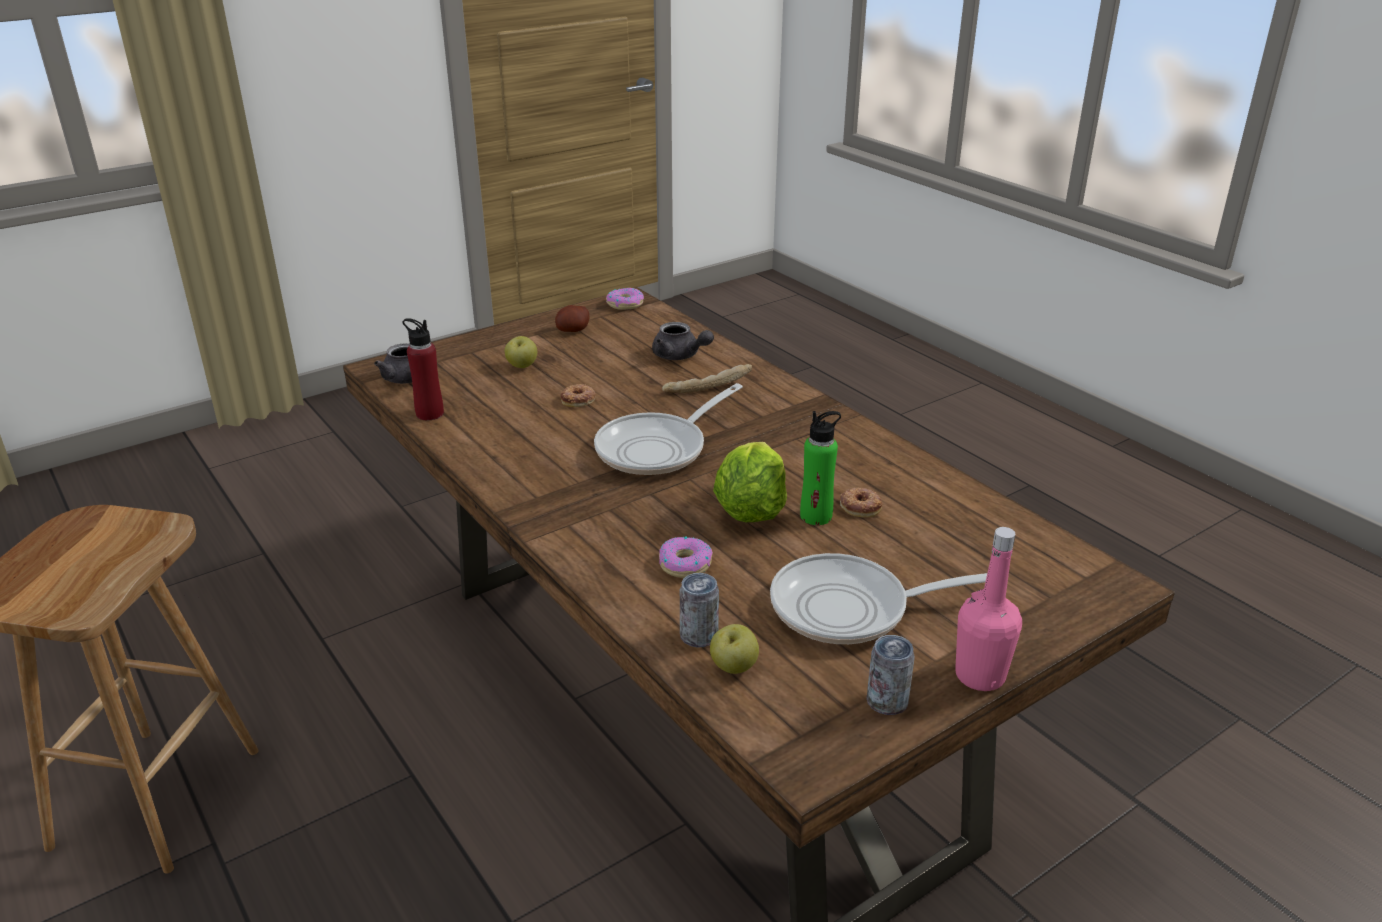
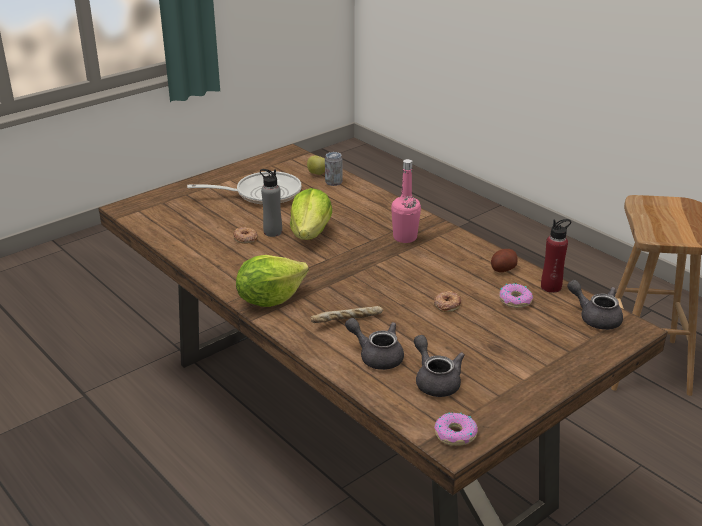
camera: 175 degrees right, 0 degrees up
apple [504,336,537,368] -> none
potato [555,305,590,332] -> potato moved to [491,249,518,272]
frying pan [594,383,743,475] -> none
donut [659,536,713,578] -> donut moved to [499,283,533,308]
green bottle [800,411,841,525] -> grey bottle [260,169,282,237]
can [867,635,915,715] -> none
pink bottle [955,527,1022,691] -> pink bottle moved to [391,159,421,243]
none -> lettuce [236,255,309,307]
none -> grey teapot [414,335,465,397]

